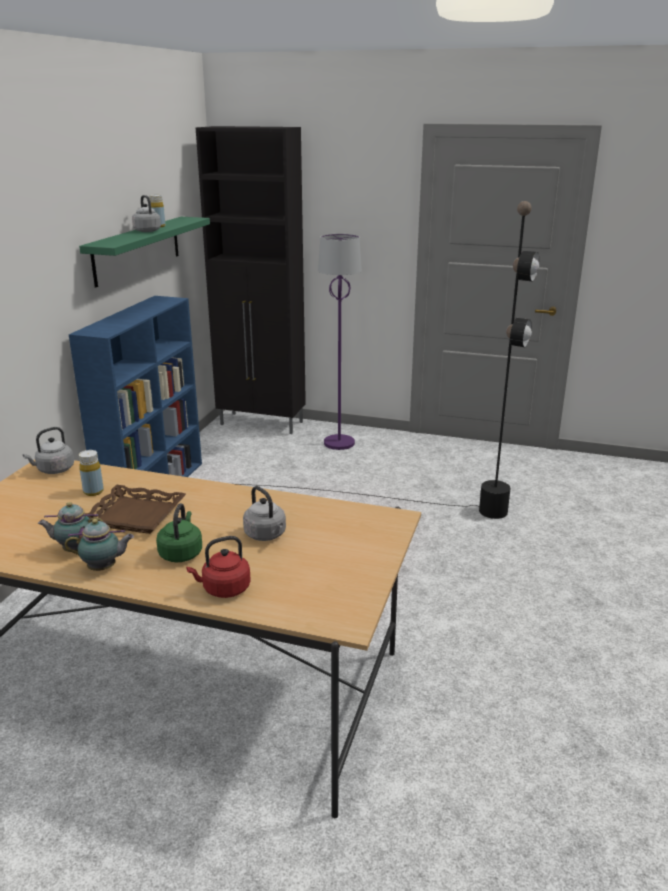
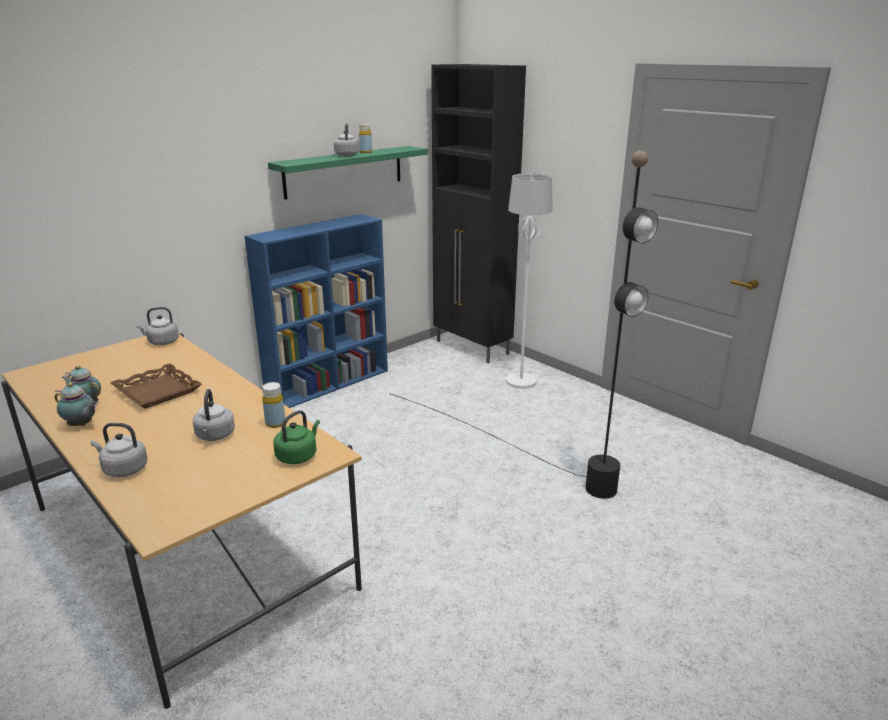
camera: 30 degrees right, 0 degrees up
yellow bottle [79,450,104,496] -> yellow bottle moved to [262,382,285,428]
green kettle [156,503,202,562] -> green kettle moved to [273,410,320,464]
red kettle [186,536,251,598] -> grey kettle [91,423,147,477]
purple floor lamp [318,234,362,450] -> white floor lamp [506,173,553,389]

